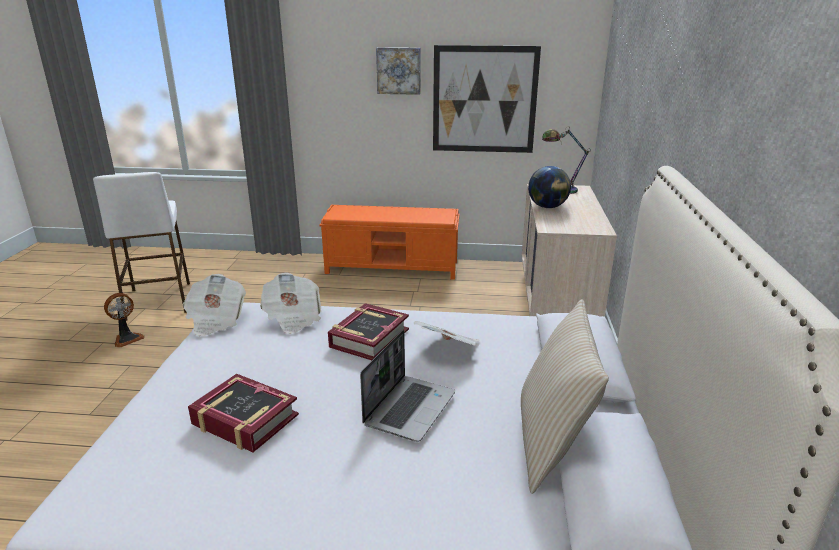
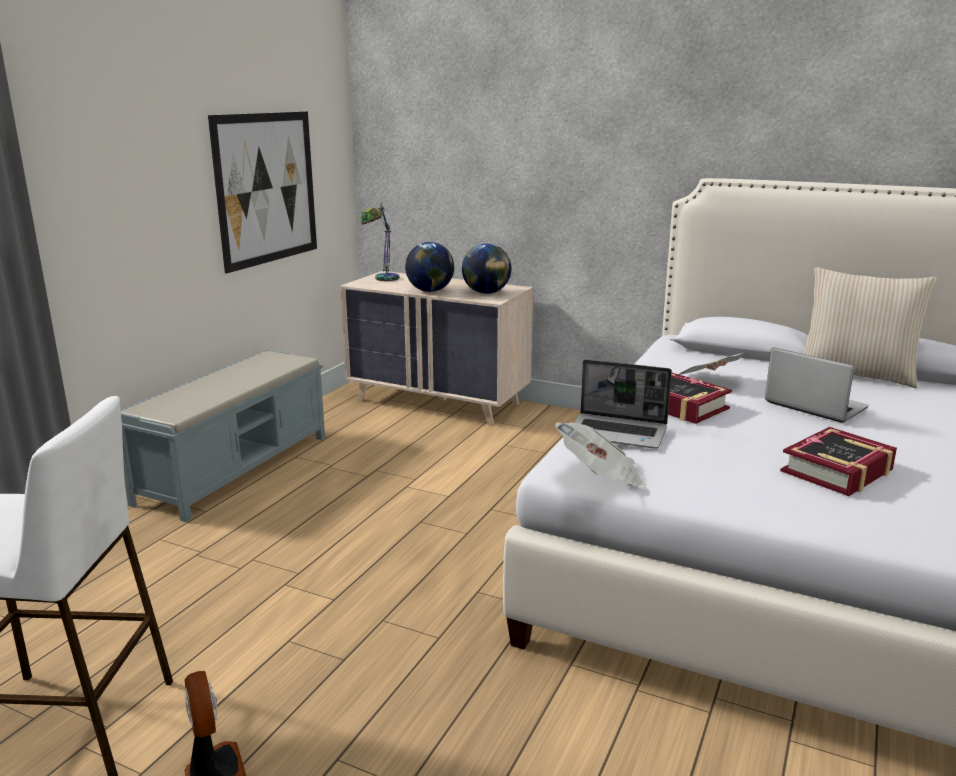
camera: 70 degrees left, 5 degrees down
newspaper [260,273,321,334] -> laptop [574,359,672,448]
orange bench [320,205,460,280] -> grey bench [121,349,325,522]
picture [376,47,421,95] -> none
none -> globe [462,243,511,294]

